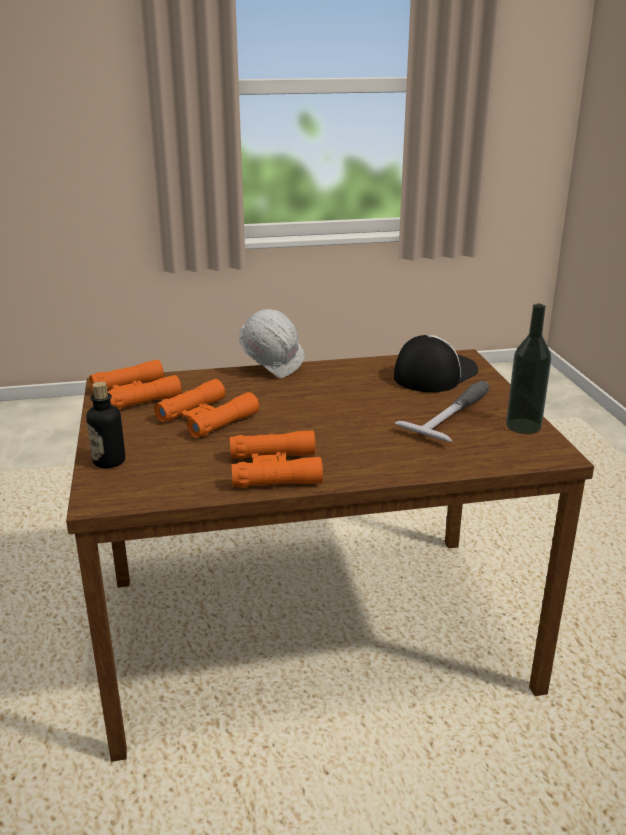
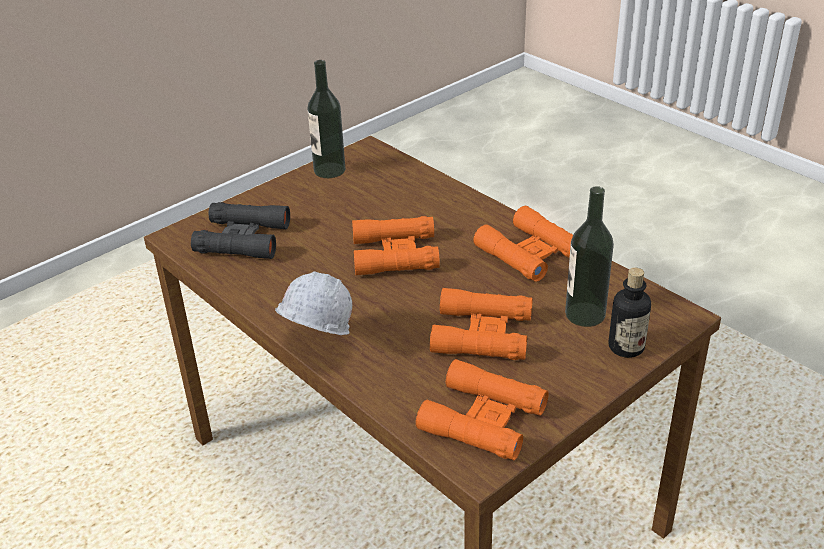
camera: 120 degrees left, 10 degrees up
cap [394,335,479,392] -> black binoculars [191,202,290,259]
hammer [395,381,489,442] -> none
none -> orange binoculars [352,216,440,275]
none -> bottle [565,186,614,327]

